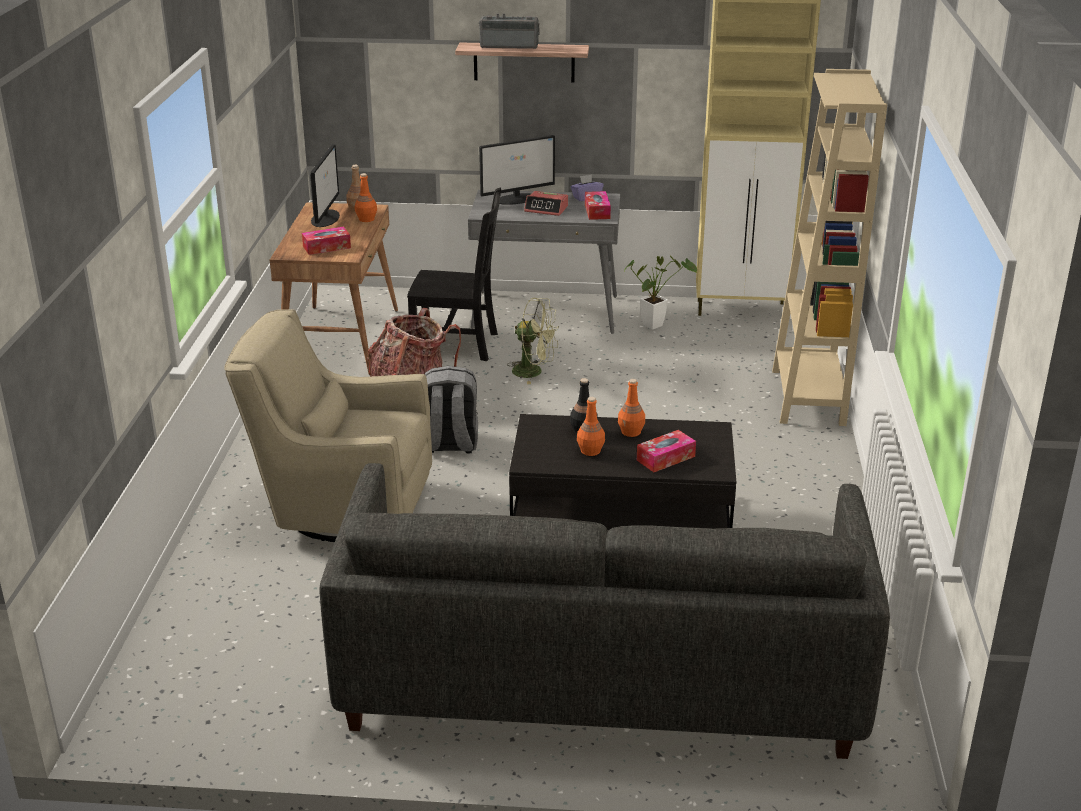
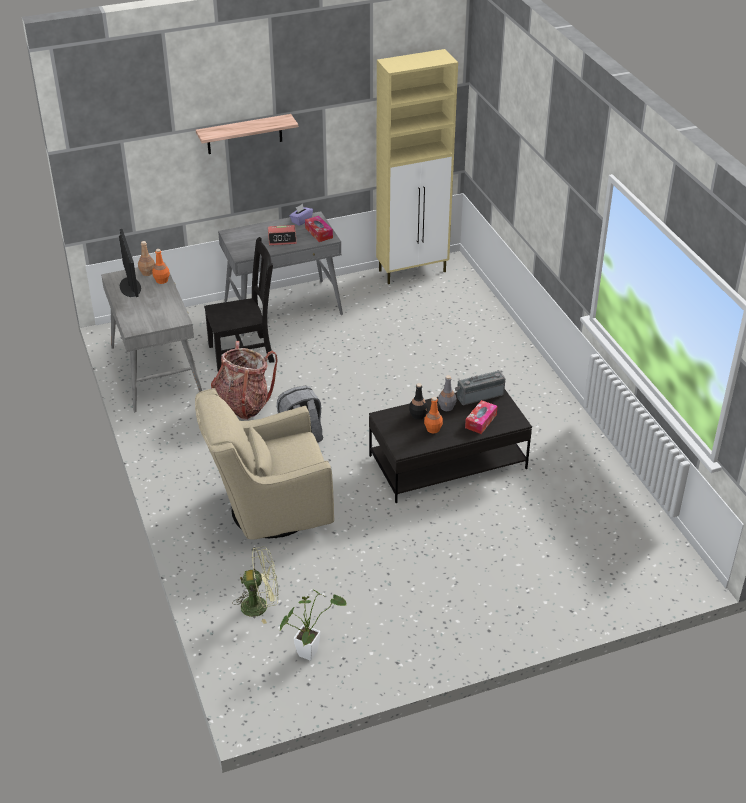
camera: 25 degrees left, 10 degrees up
brown desk [270,202,398,375] -> grey desk [101,262,202,412]
tissue box [302,227,351,255] -> none
grey sofa [320,463,890,759] -> none
radio [479,13,540,49] -> radio moved to [455,370,505,405]
monitor [479,135,555,205] -> none
green fan [507,298,559,384] -> green fan moved to [232,546,278,624]
orange bottle [618,379,645,437] -> grey bottle [438,375,456,411]
potted plant [624,256,697,330] -> potted plant moved to [280,590,347,661]
beige bookcase [772,69,887,426] -> none

